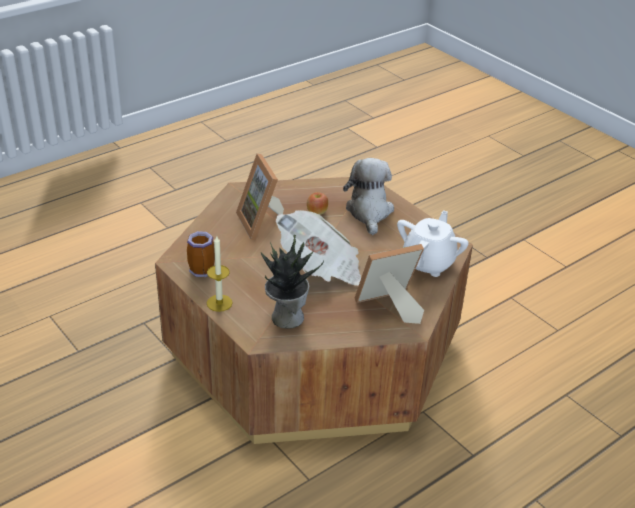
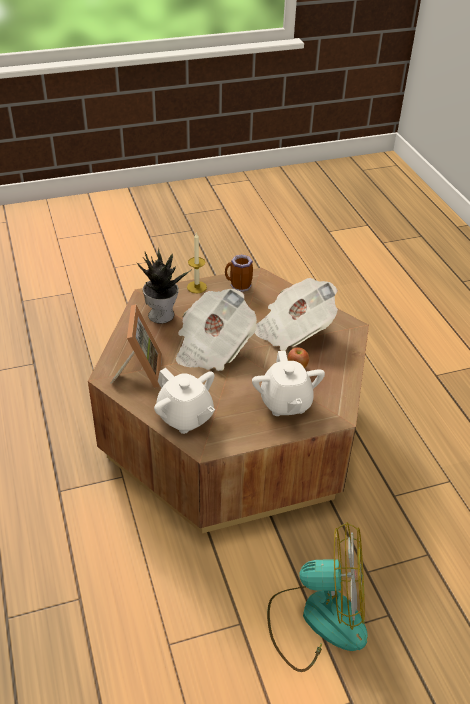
camera: 110 degrees right, 5 degrees up
picture frame [236,154,284,240] -> newspaper [254,278,338,351]
plush toy [343,158,394,235] -> white teapot [252,351,325,416]
none -> fan [267,522,368,672]

